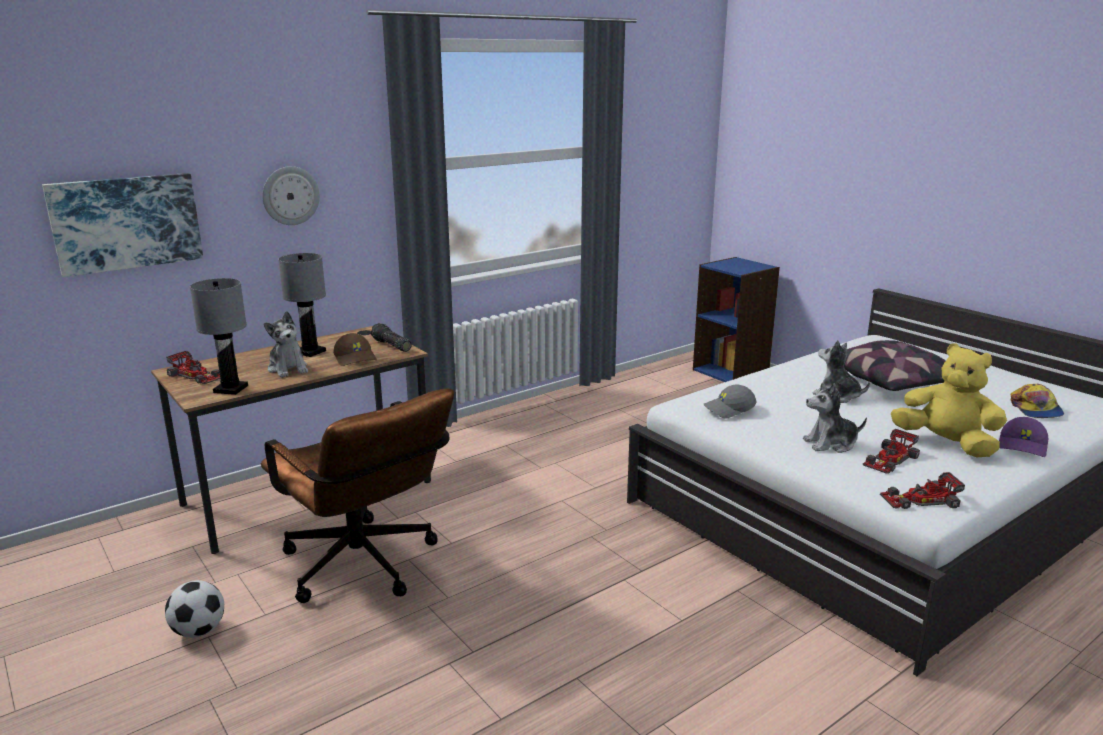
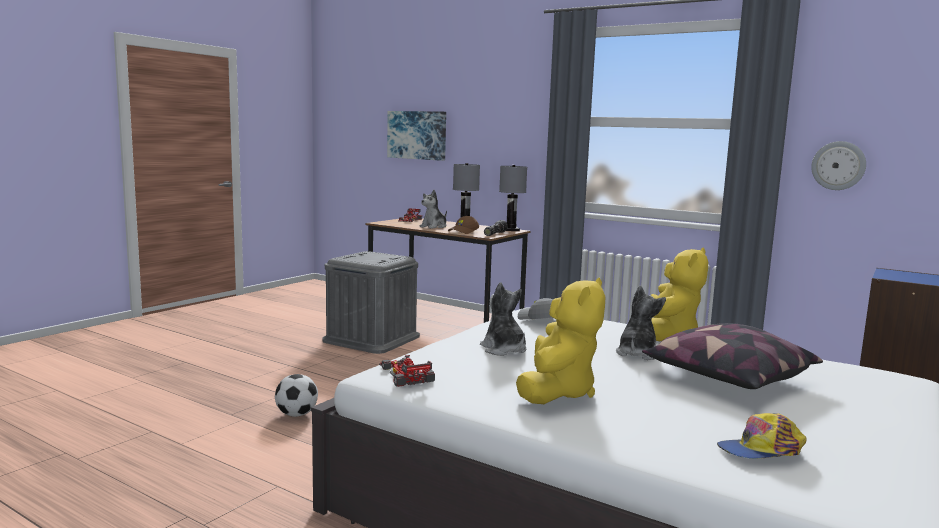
camera: 70 degrees right, 10 degrees down
football [165,580,224,638] -> football moved to [275,374,318,417]
grey table lamp [190,278,248,395] -> grey table lamp moved to [499,165,527,231]
brown office chair [261,388,454,603] -> grey storage box [322,251,420,354]
wall clock [262,166,320,225] -> wall clock moved to [811,141,866,190]
toy car [862,429,920,474] -> none
purple cap [999,417,1048,457] -> none
none -> yellow plush toy [651,247,708,341]

